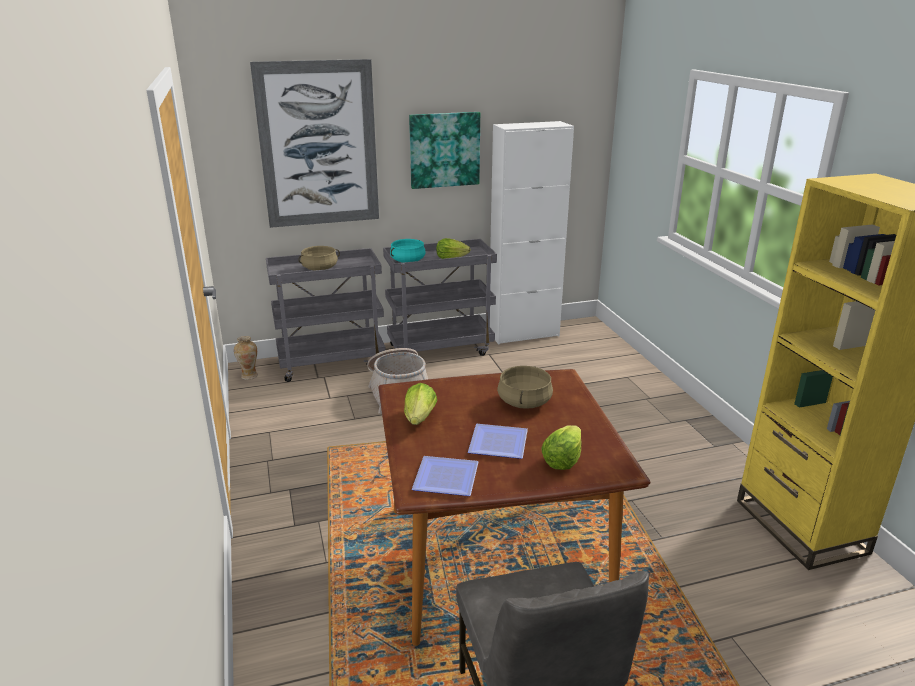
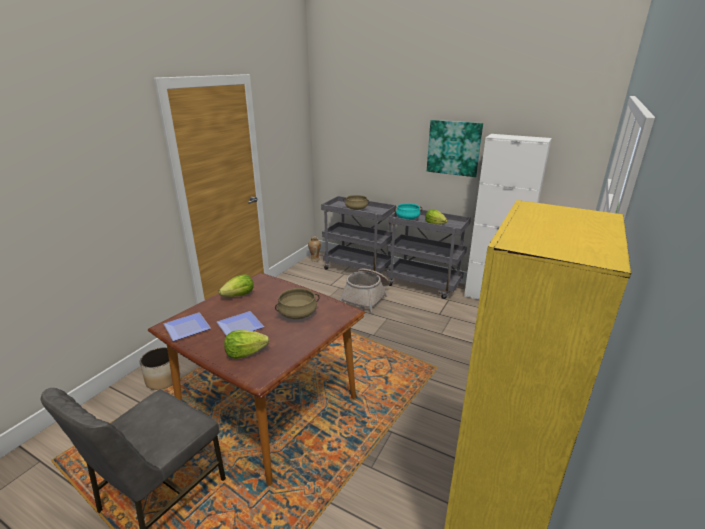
camera: 45 degrees right, 0 degrees up
picture [250,59,379,228] -> none
none -> planter [140,347,180,390]

